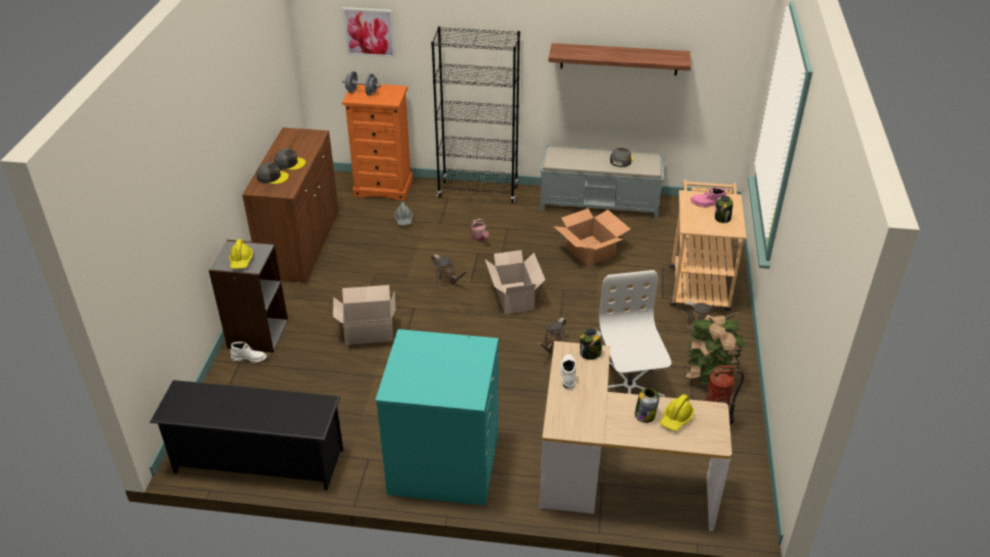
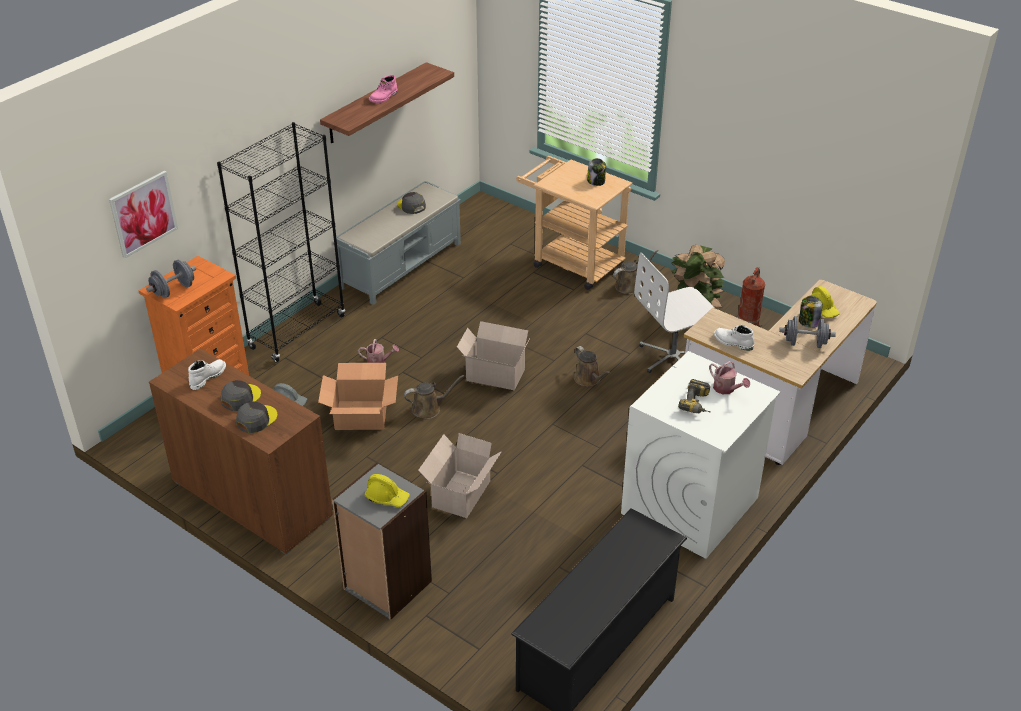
camera: 60 degrees left, 0 degrees up
white boot [230,342,267,363] -> white boot moved to [188,359,226,390]
turquoise washing machine [375,329,498,506] -> white washing machine [621,351,780,559]
cardboard box [554,208,631,266] -> cardboard box moved to [318,363,398,430]
jar [580,328,602,360] -> none
white office chair [599,270,672,397] -> white office chair turned 45 degrees counterclockwise [634,253,715,373]
pink boot [690,187,726,207] -> pink boot moved to [369,75,398,103]
none -> power drill [678,379,711,413]
none -> watering can [709,361,750,394]
none -> grey dumbbell [779,316,836,348]

